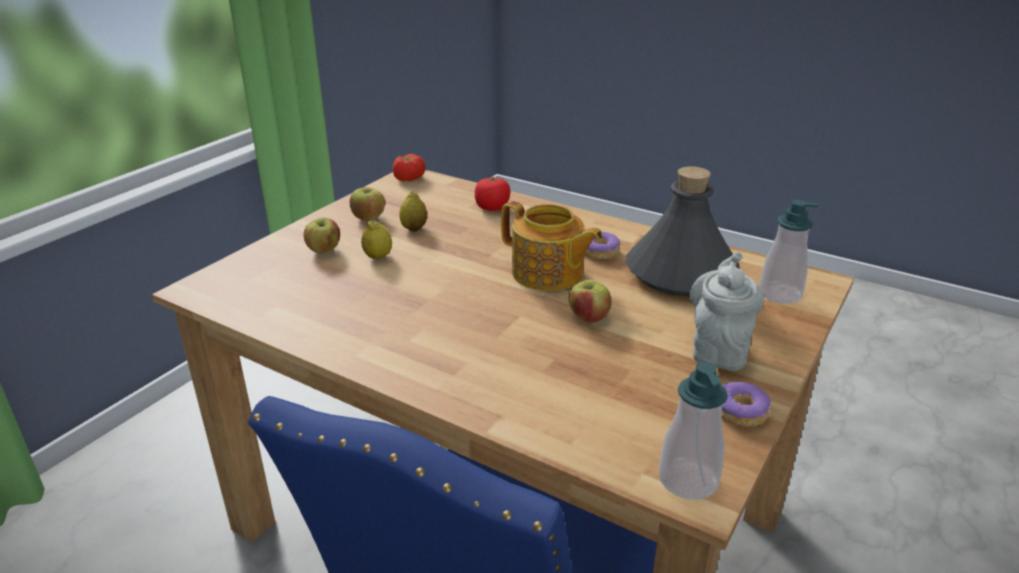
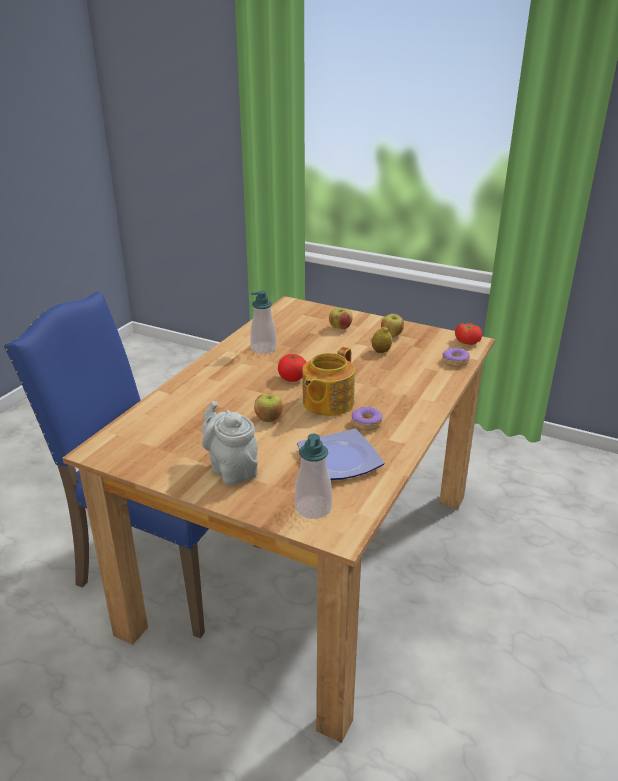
camera: 85 degrees right, 0 degrees up
lemon [361,220,392,259] -> none
tomato [475,176,510,211] -> tomato moved to [278,354,306,382]
grey bottle [626,166,740,297] -> plate [297,429,384,480]
soap dispenser [659,362,728,500] -> soap dispenser moved to [250,291,276,354]
grey teapot [690,252,764,371] -> grey teapot turned 135 degrees counterclockwise [202,401,258,485]
donut [721,382,771,427] -> donut moved to [442,348,470,367]

